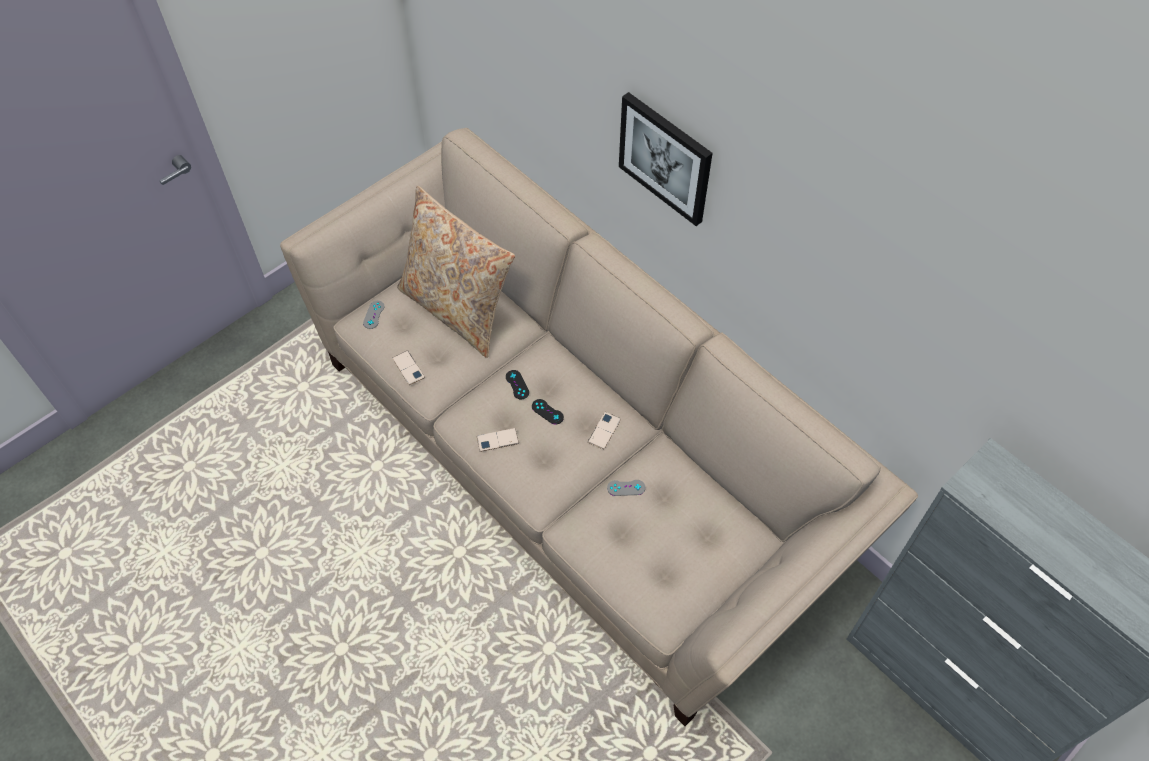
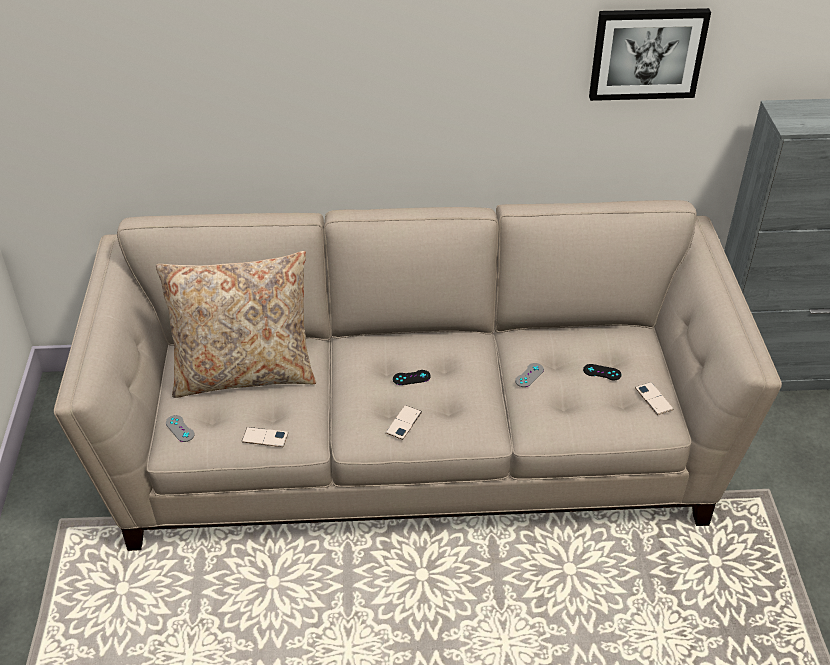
camera: 50 degrees left, 15 degrees down
black game controller [506,370,529,400] -> black game controller moved to [583,364,621,380]
phone [588,412,621,450] -> phone moved to [635,382,674,415]
picture [619,92,713,226] -> picture moved to [589,8,711,101]

